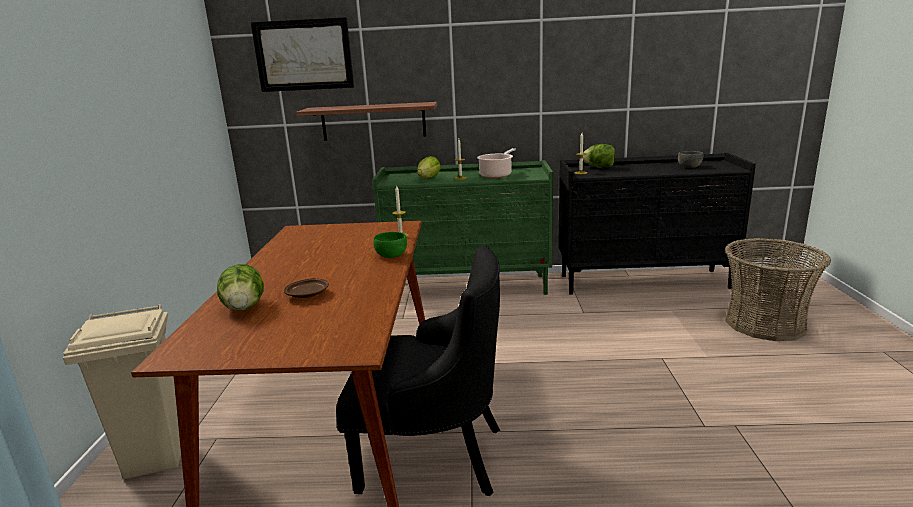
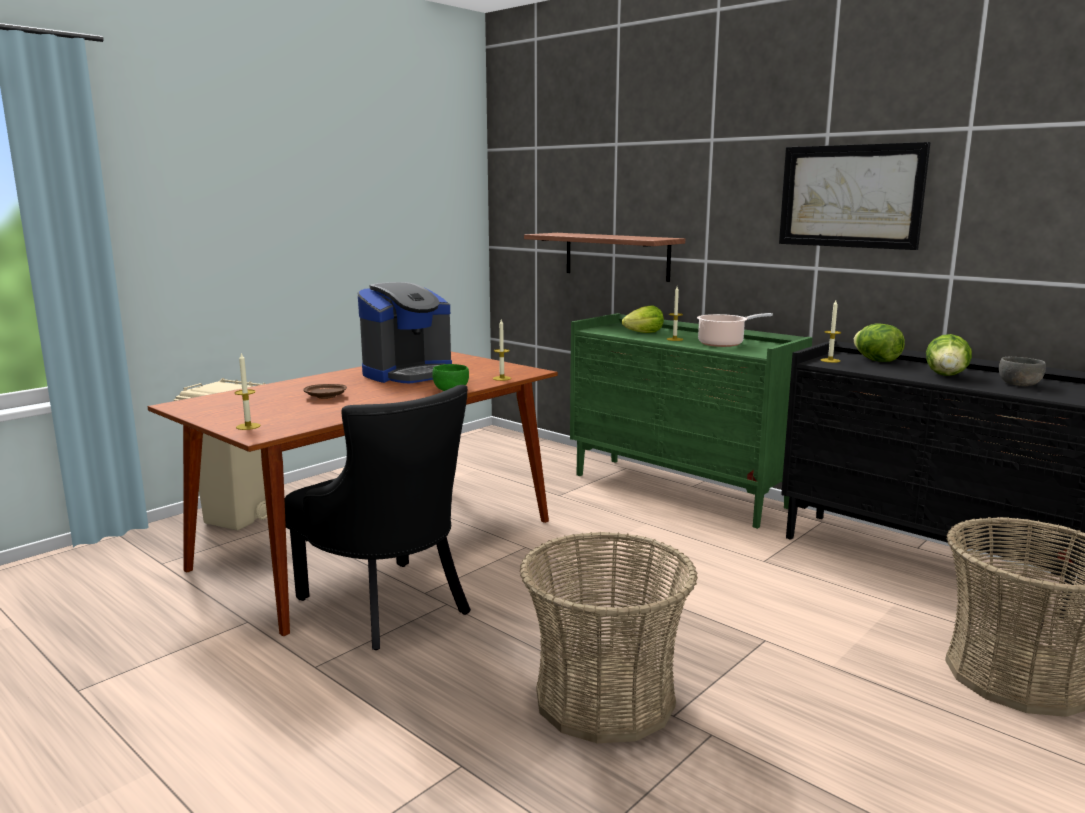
camera: 40 degrees right, 5 degrees down
lettuce [217,264,264,311] -> lettuce moved to [926,334,972,376]
picture [251,17,354,92] -> picture moved to [779,142,930,250]
none -> candle [235,352,261,430]
none -> coffee machine [358,282,452,383]
none -> basket [520,532,698,743]

